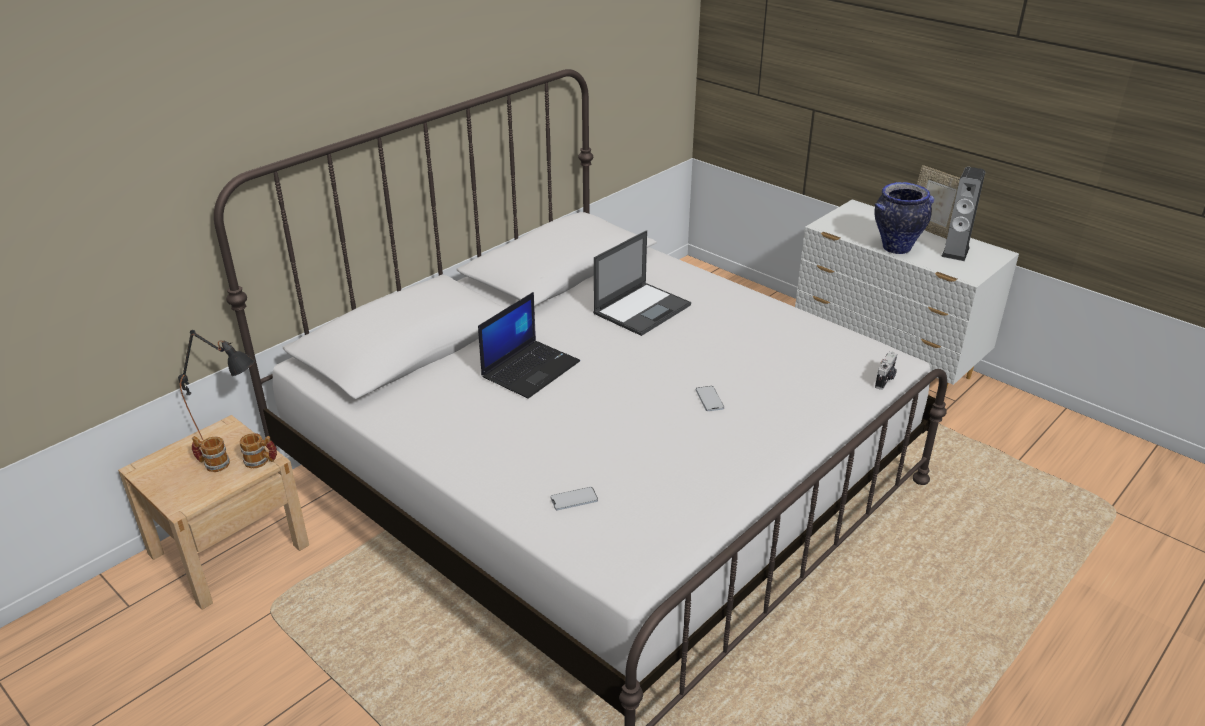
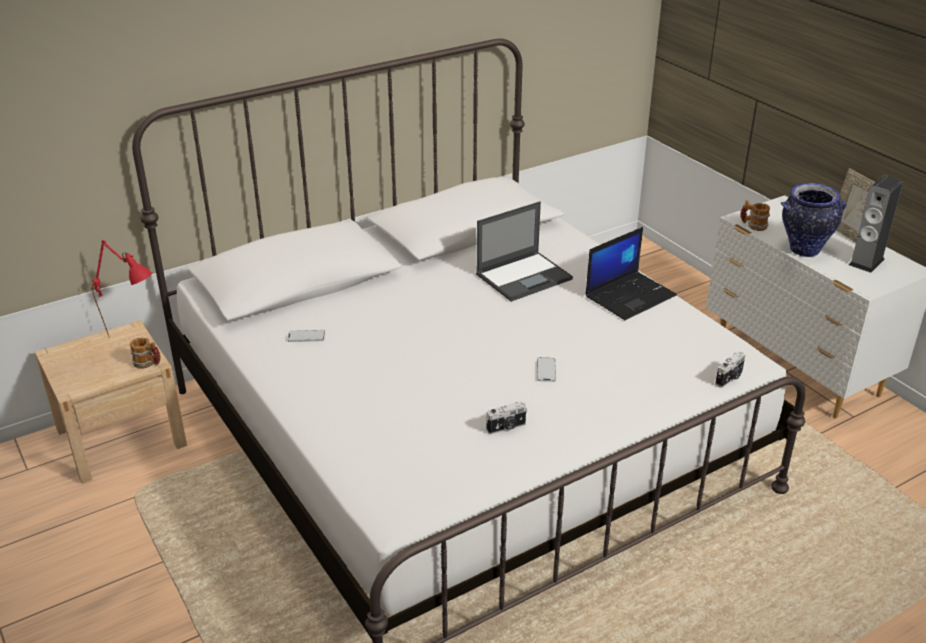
camera: 15 degrees right, 0 degrees up
black table lamp [178,330,255,440] -> red table lamp [92,240,153,338]
mug [192,436,230,472] -> mug moved to [741,200,770,231]
laptop [478,292,580,399] -> laptop moved to [585,227,677,320]
phone [550,487,598,510] -> phone moved to [288,330,325,342]
none -> camera [486,401,527,434]

